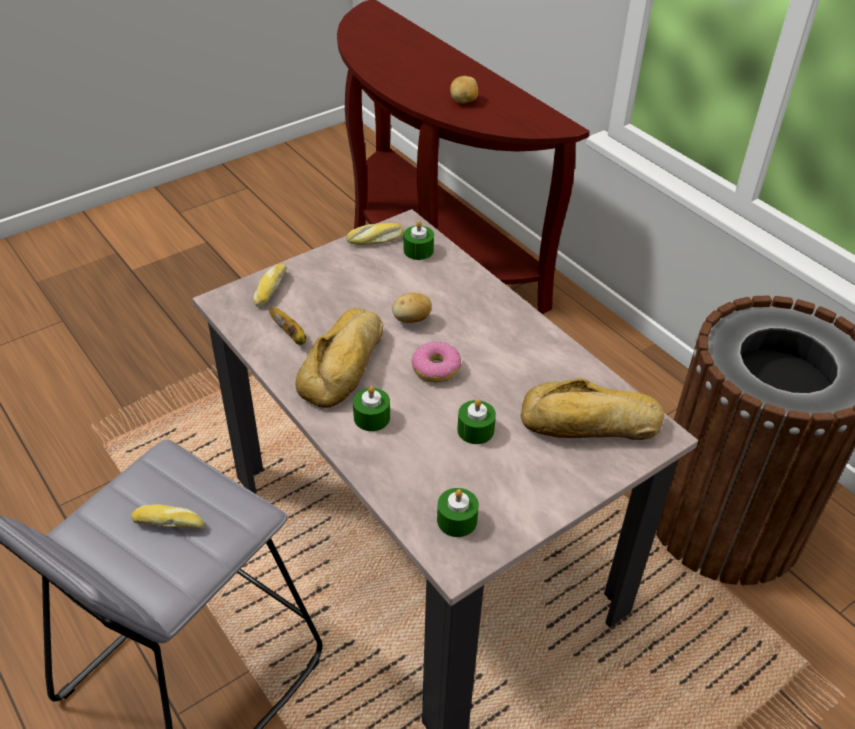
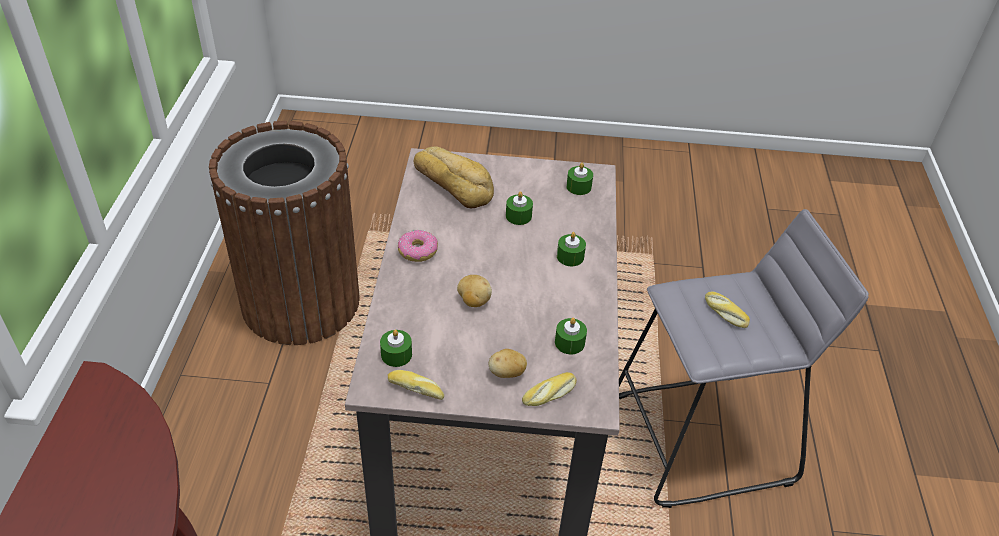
camera: 140 degrees left, 0 degrees up
banana [269,307,306,345] -> green candle [555,318,587,354]
bread [295,308,383,408] -> none
donut [412,341,462,383] -> donut moved to [398,230,438,262]
potato [450,76,478,103] -> potato moved to [489,349,527,378]

